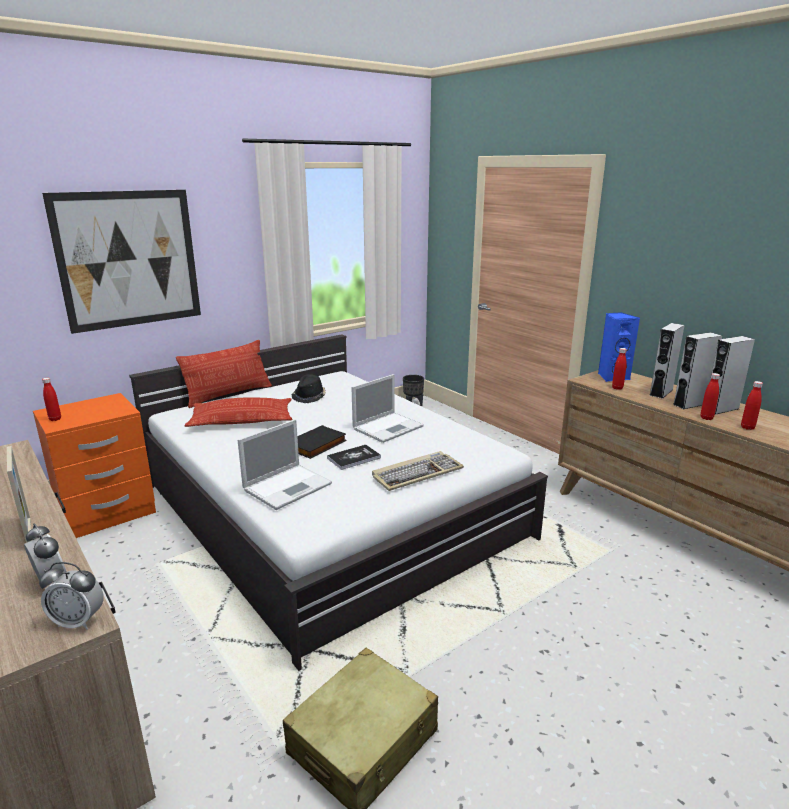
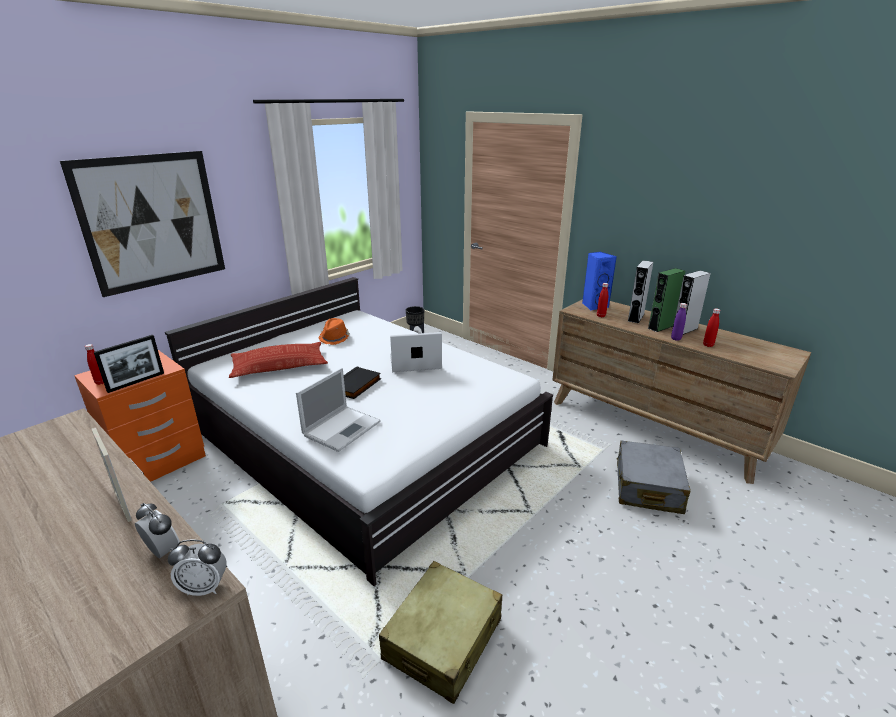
camera: 10 degrees left, 5 degrees up
pillow [176,340,272,408] -> none
black hat [292,375,326,403] -> orange hat [319,318,350,345]
book [327,445,381,470] -> none
laptop [351,374,424,443] -> laptop turned 135 degrees counterclockwise [390,332,442,372]
keyboard [372,451,464,491] -> none
grey speaker [673,332,722,409] -> green speaker [647,268,685,332]
red bottle [700,373,720,420] -> purple bottle [671,303,687,341]
none -> picture frame [94,335,164,393]
none -> grey suitcase [616,440,691,514]

